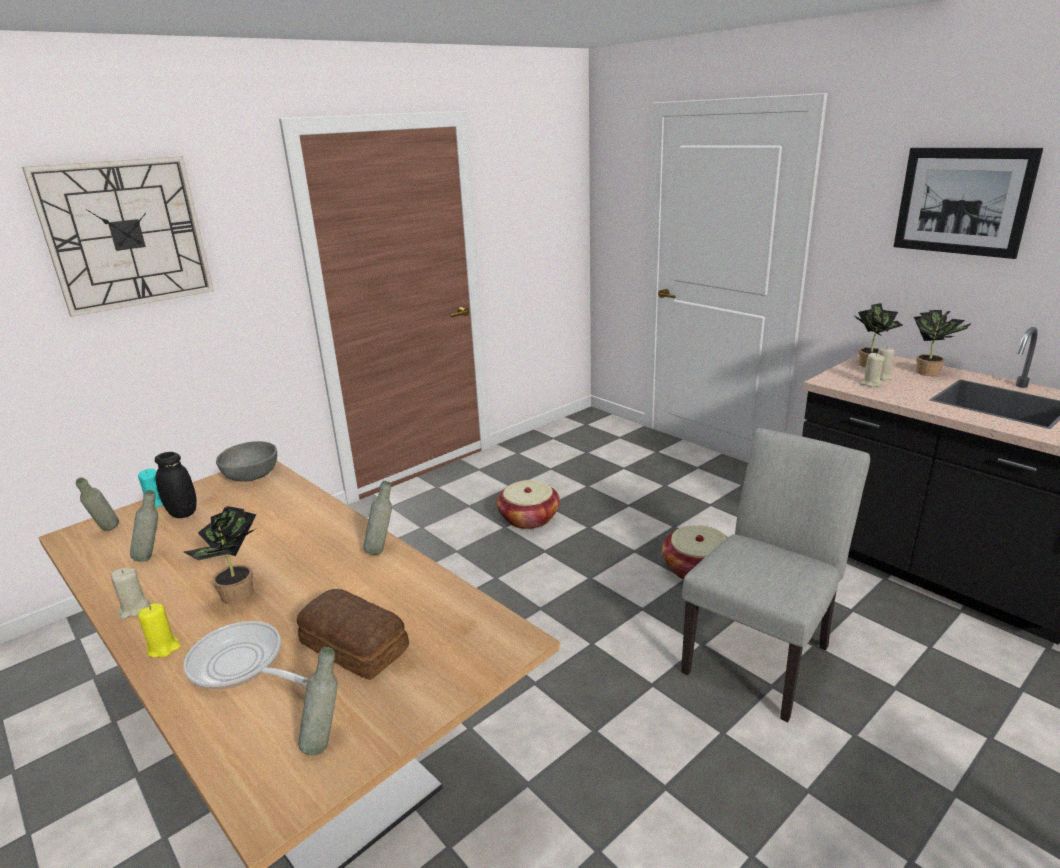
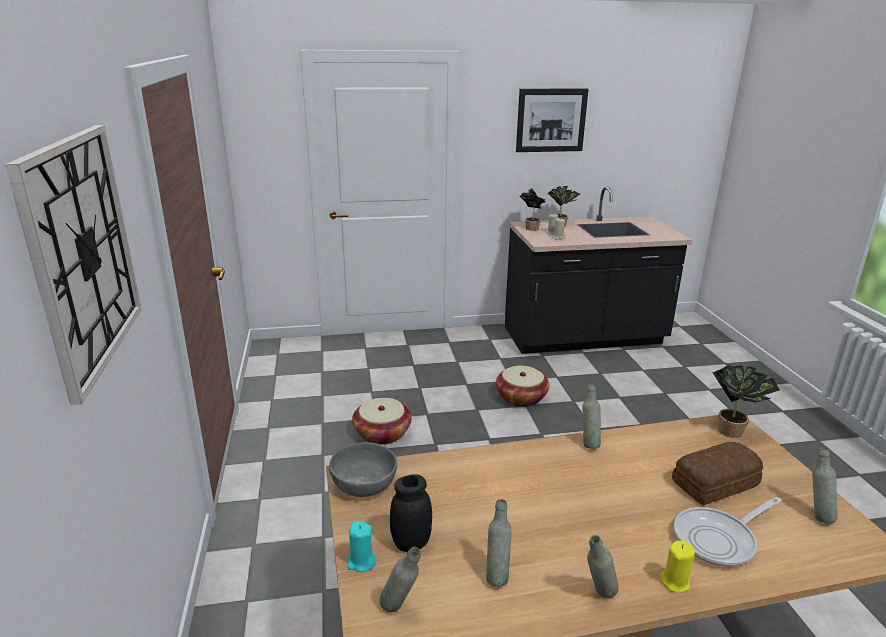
camera: 60 degrees left, 0 degrees up
beige candle [111,568,151,619] -> grey bottle [587,535,619,598]
potted plant [184,506,256,604] -> potted plant moved to [713,365,780,438]
grey chair [681,428,870,722] -> none

